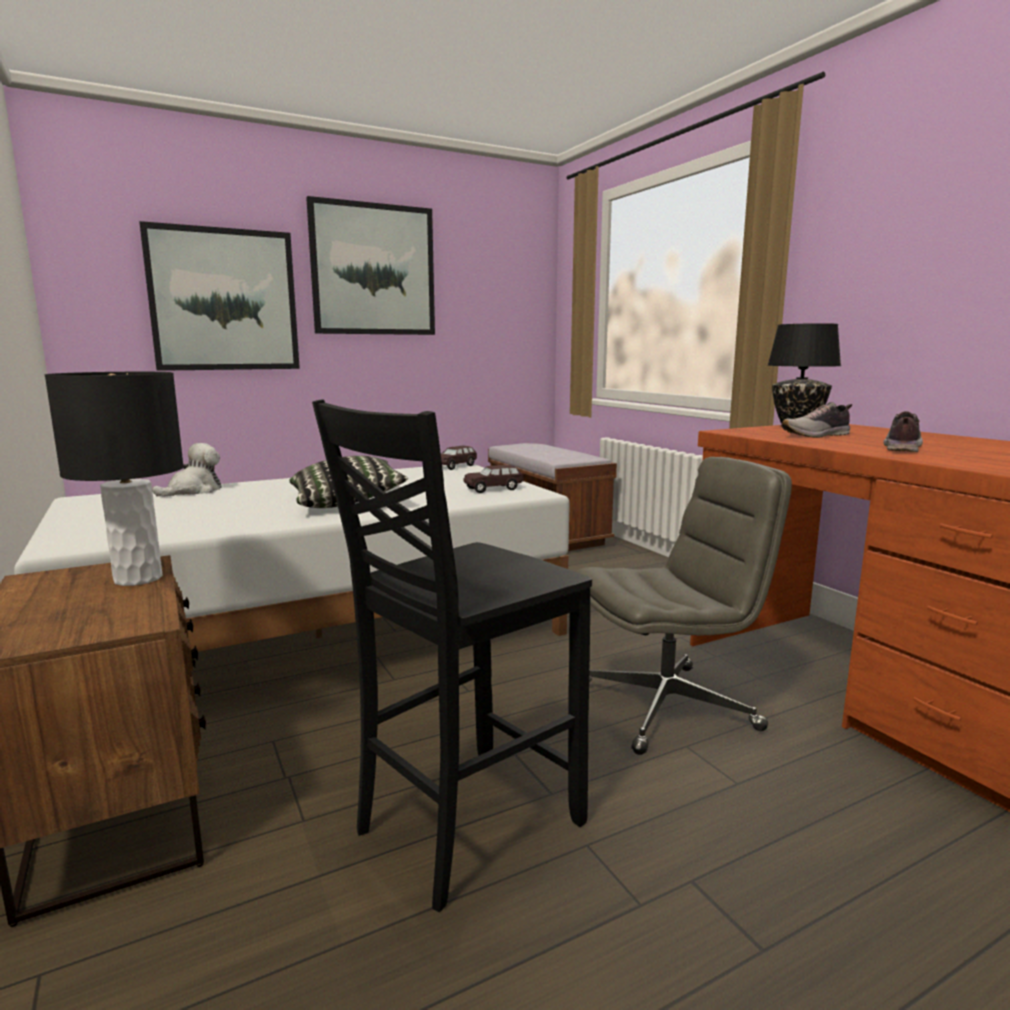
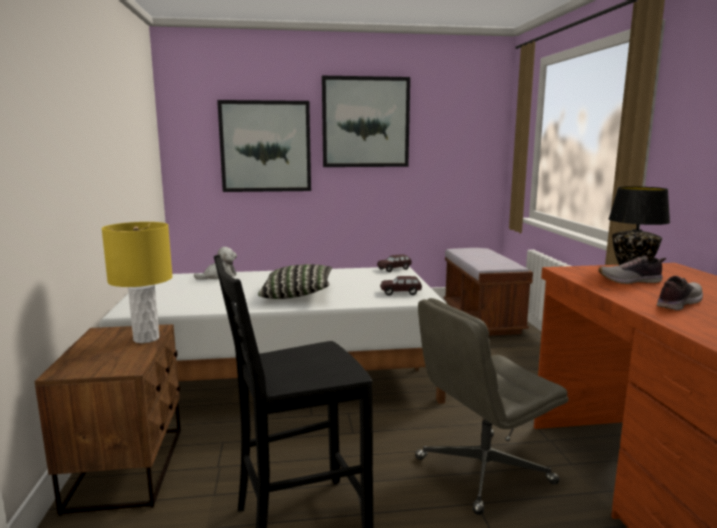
camera: 20 degrees right, 0 degrees up
black table lamp [45,372,184,586] -> yellow table lamp [102,222,173,343]
grey office chair [577,457,792,755] -> grey office chair turned 150 degrees clockwise [415,298,568,515]

